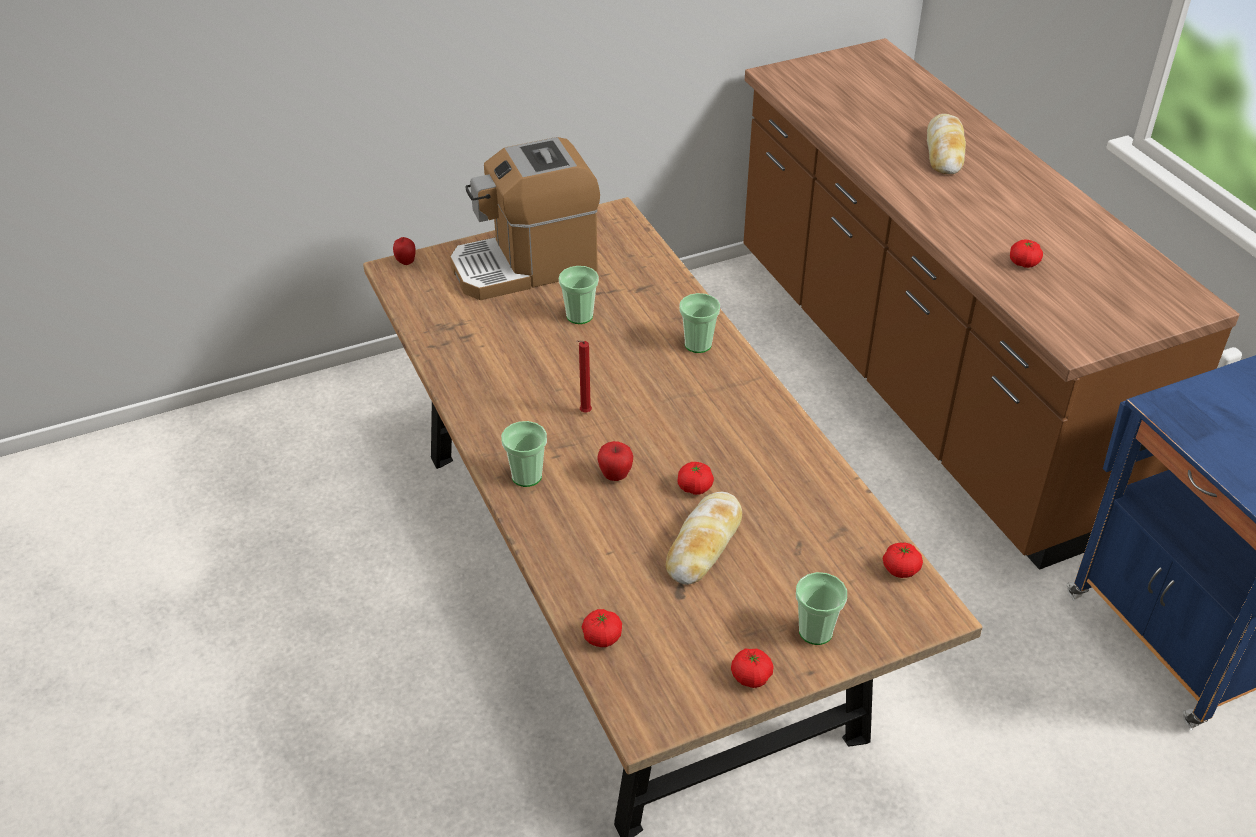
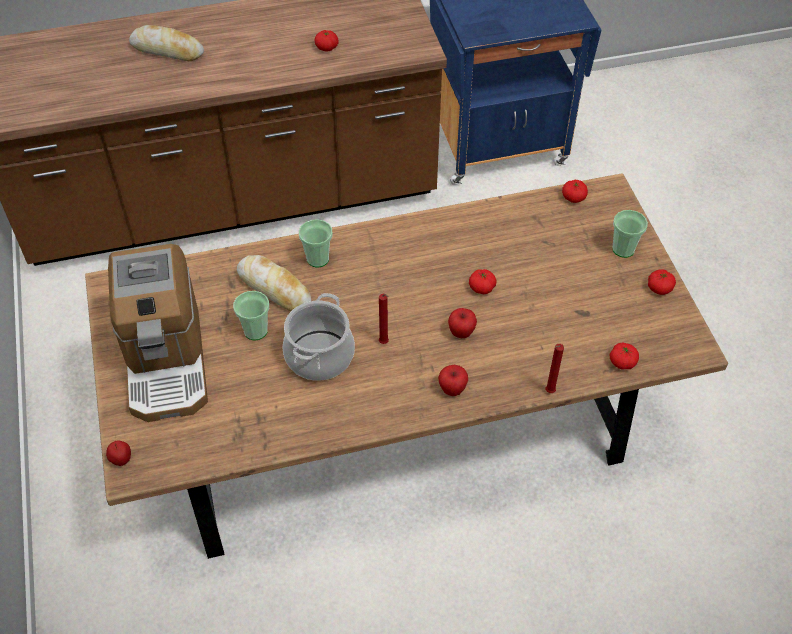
camera: 80 degrees left, 10 degrees up
cup [501,421,547,487] -> apple [438,365,468,396]
bread [666,492,742,585] -> bread moved to [237,255,311,311]
none -> cooking pot [283,293,355,381]
none -> red candle [546,344,564,393]

